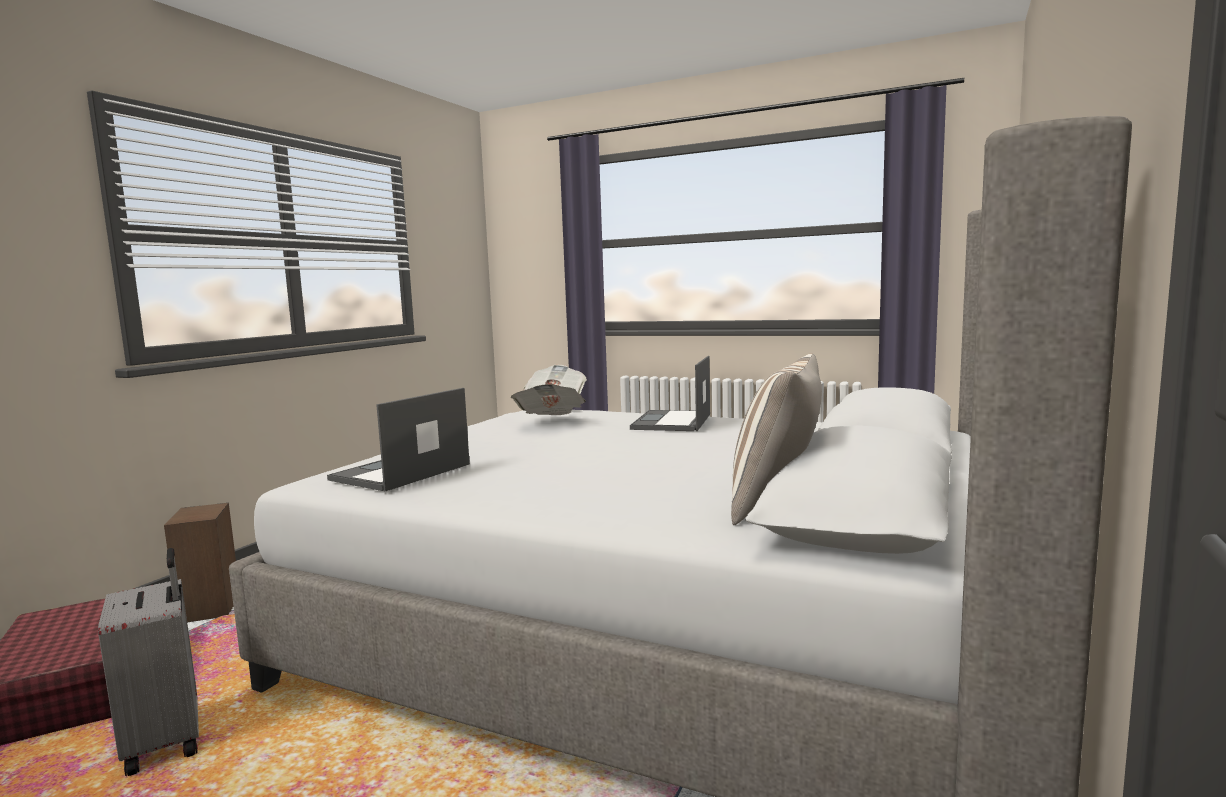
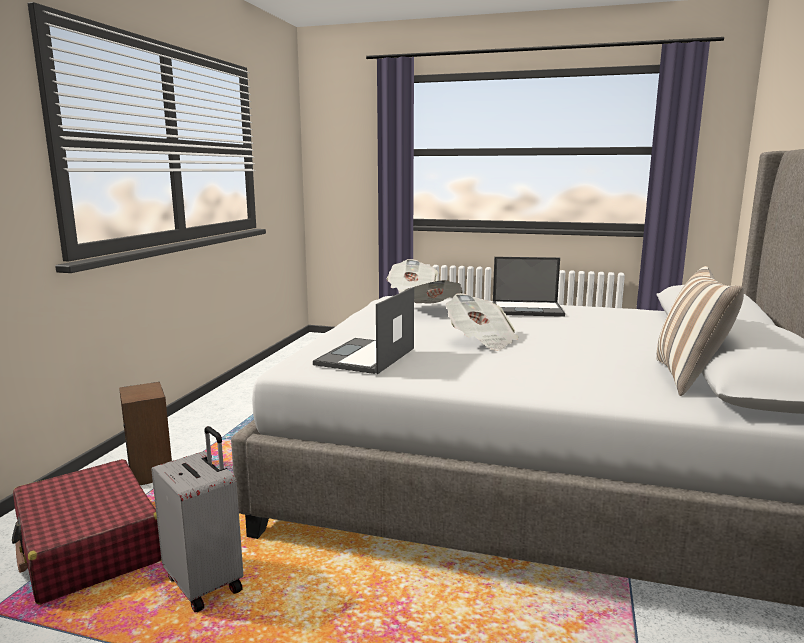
camera: 10 degrees left, 5 degrees up
laptop [630,356,710,431] -> laptop turned 90 degrees counterclockwise [493,257,565,317]
none -> newspaper [445,293,519,351]

